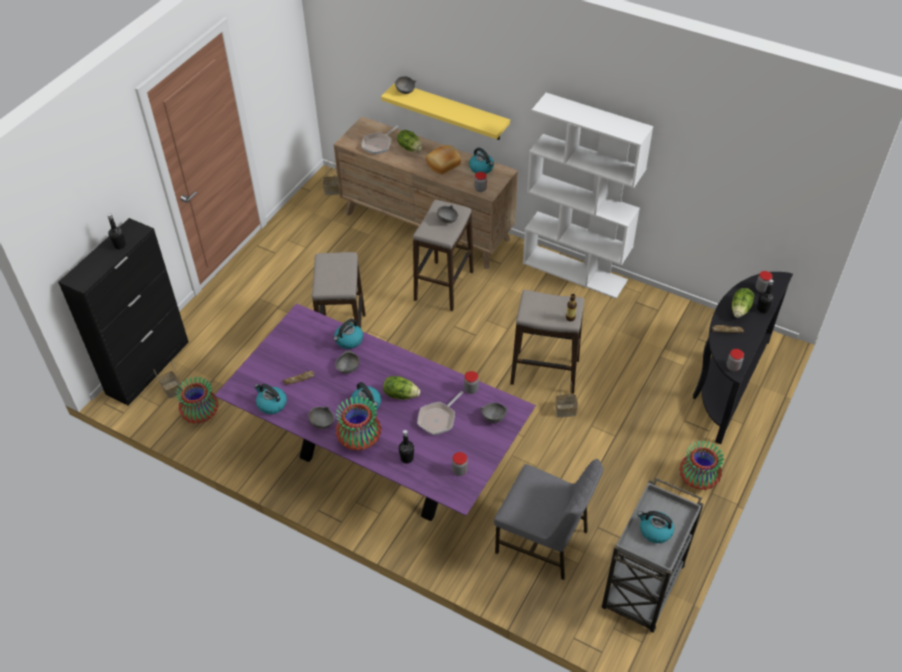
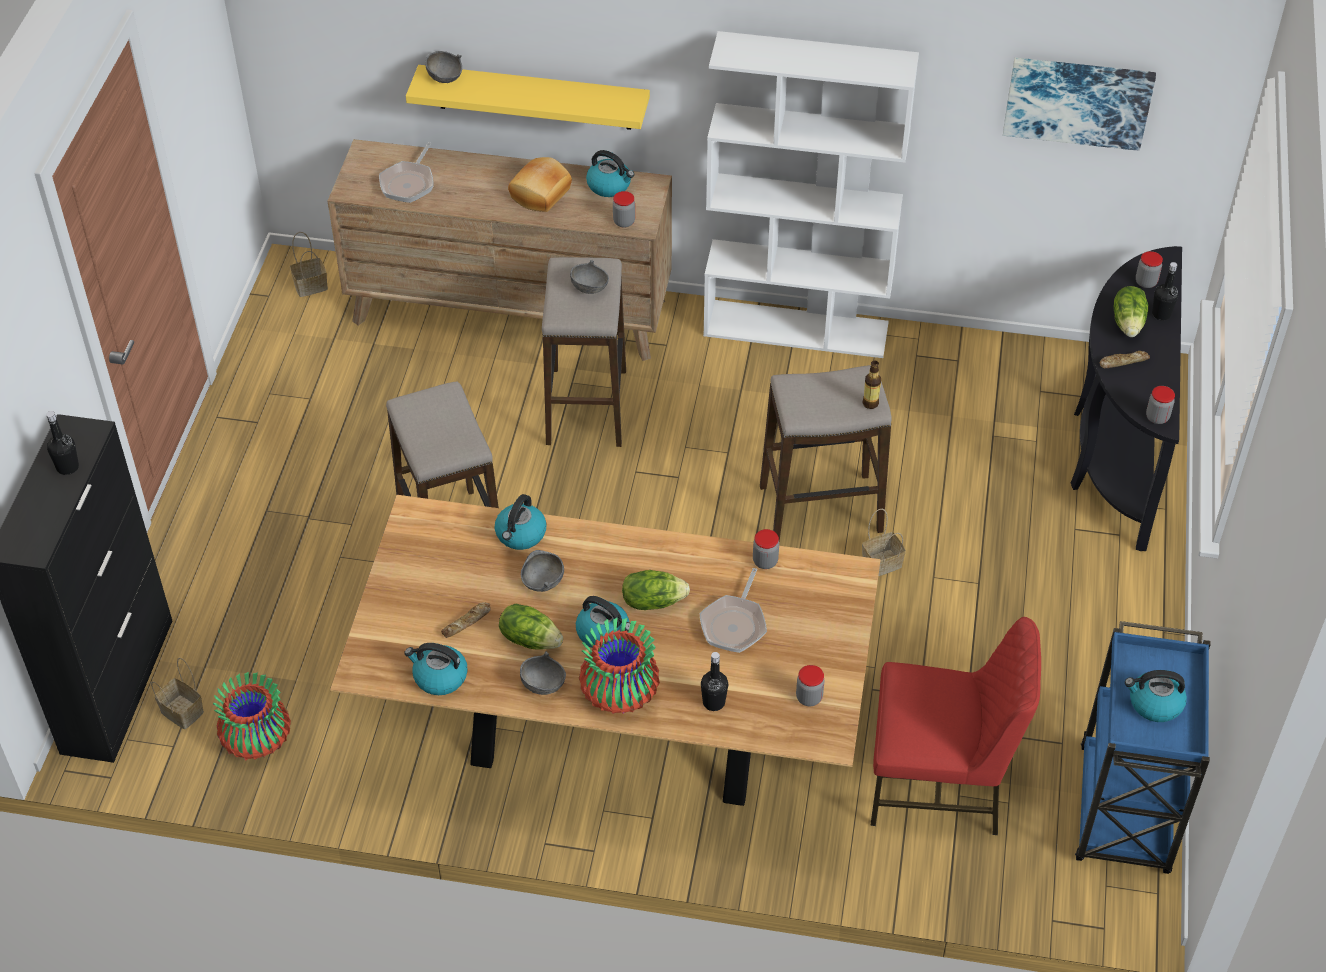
camera: 20 degrees left, 0 degrees up
purple dining table [214,303,536,521] -> brown dining table [330,495,881,806]
lettuce [397,130,422,152] -> lettuce moved to [499,604,563,650]
grey bowl [480,403,508,423] -> none
grey chair [494,459,603,580] -> red chair [870,617,1041,835]
grey cart [602,478,704,632] -> blue cart [1075,621,1211,874]
vase [679,440,725,490] -> none
none -> picture [1003,57,1156,151]

